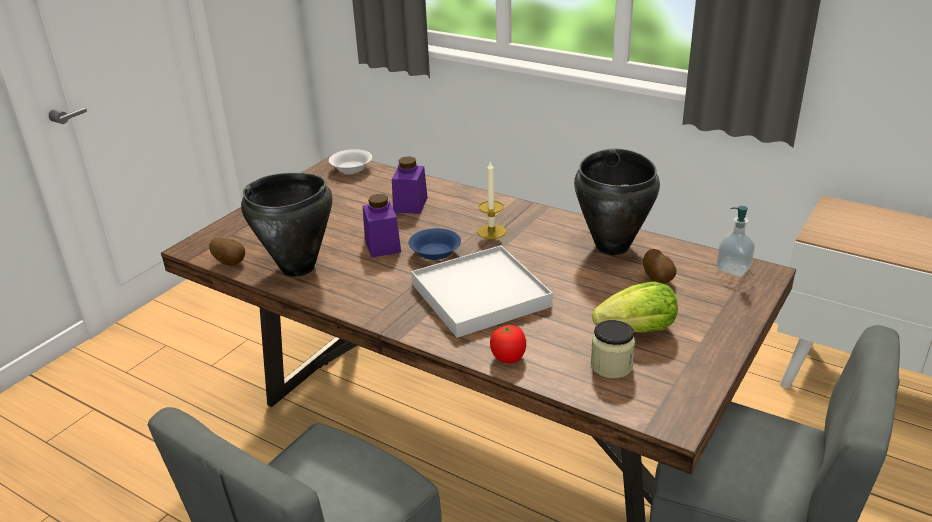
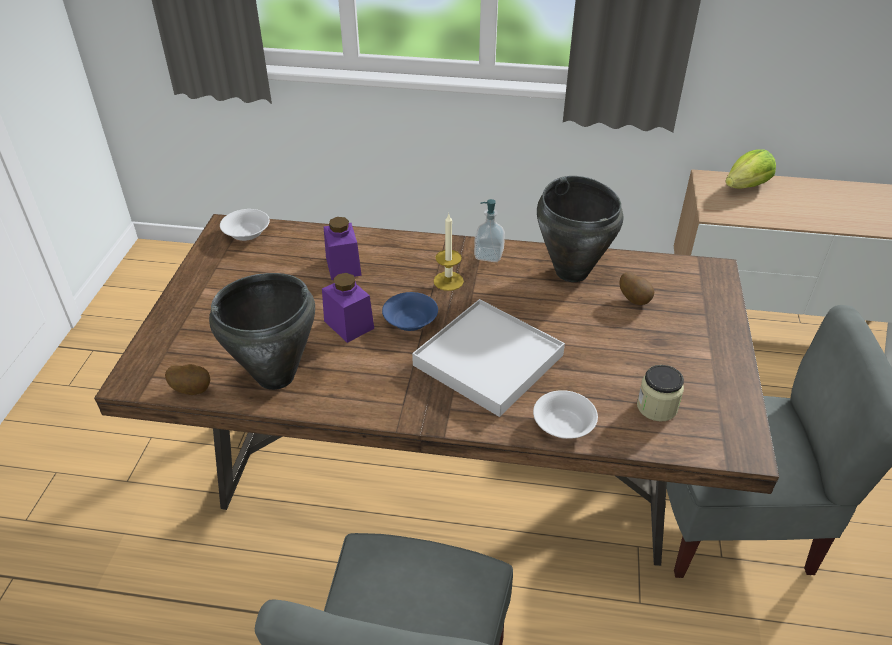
camera: 25 degrees left, 10 degrees up
tomato [490,324,526,363] -> white bowl [533,390,598,439]
lettuce [592,282,678,333] -> lettuce moved to [725,149,776,189]
soap dispenser [716,206,755,277] -> soap dispenser moved to [474,199,505,262]

